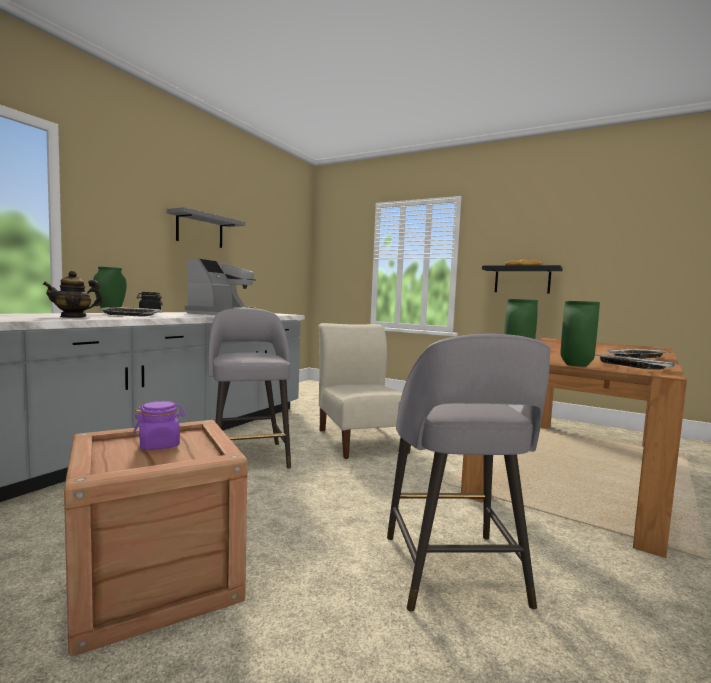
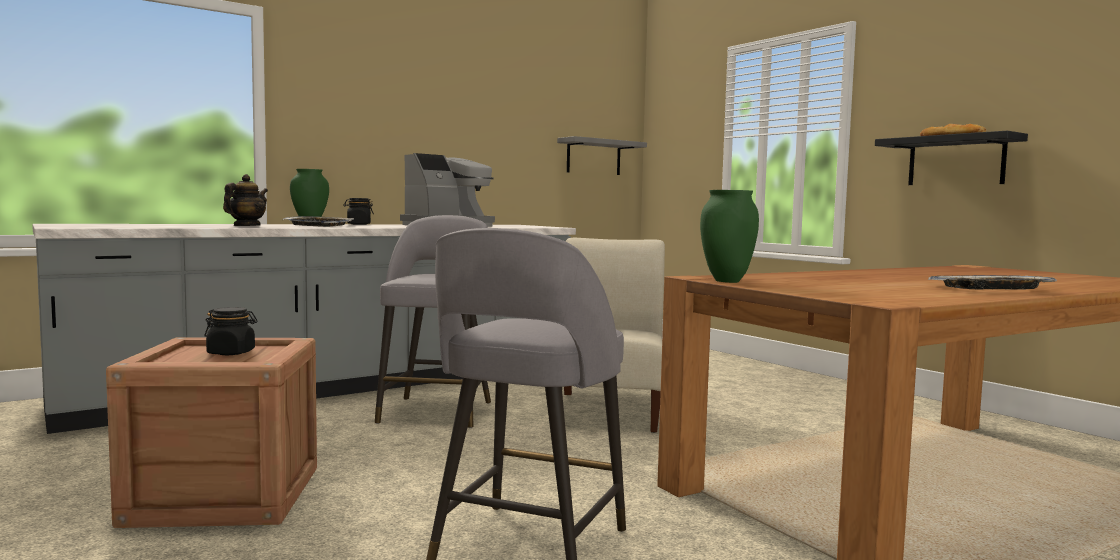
camera: 25 degrees right, 0 degrees up
teapot [43,271,103,318] -> teapot turned 120 degrees clockwise [223,174,268,226]
purple jar [134,401,185,450] -> black jar [204,307,257,355]
grey shelf [167,207,246,248] -> grey shelf moved to [557,136,647,175]
green vase [561,301,600,367] -> none
tray [595,354,678,370] -> none

